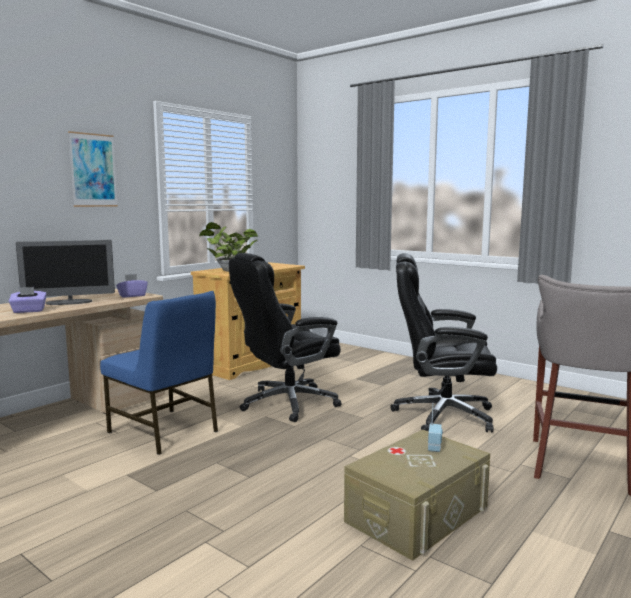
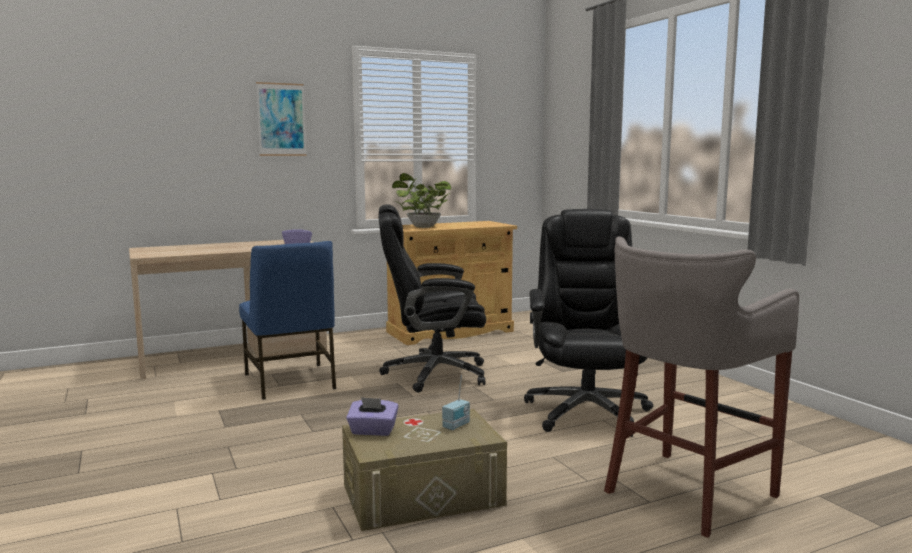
camera: 25 degrees right, 0 degrees up
purple tissue box [9,287,47,313] -> purple tissue box moved to [346,397,399,436]
monitor [16,240,115,305] -> none
black office chair [390,253,497,433] -> black office chair turned 60 degrees clockwise [524,209,653,437]

